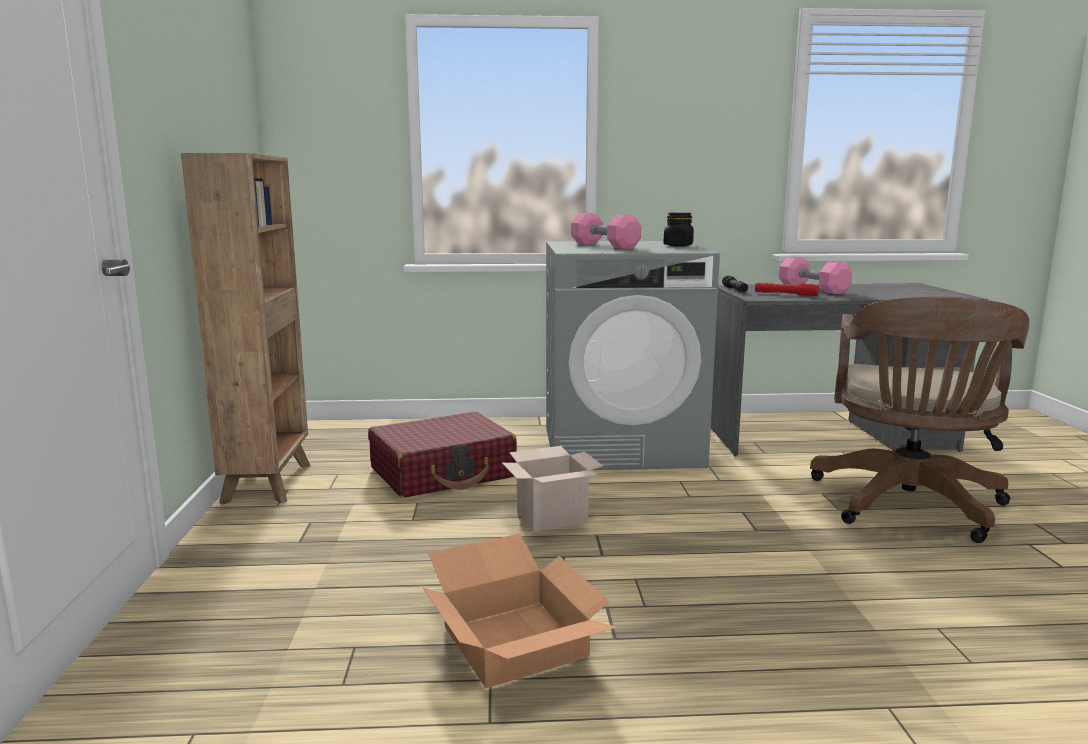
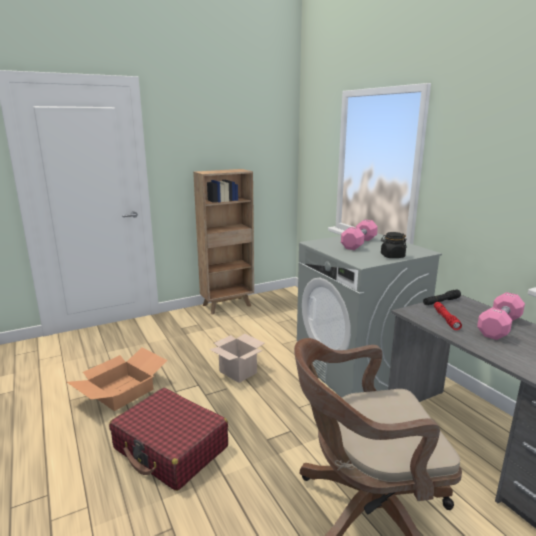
camera: 65 degrees right, 5 degrees up
red suitcase [368,412,517,498] -> red suitcase moved to [109,388,228,491]

